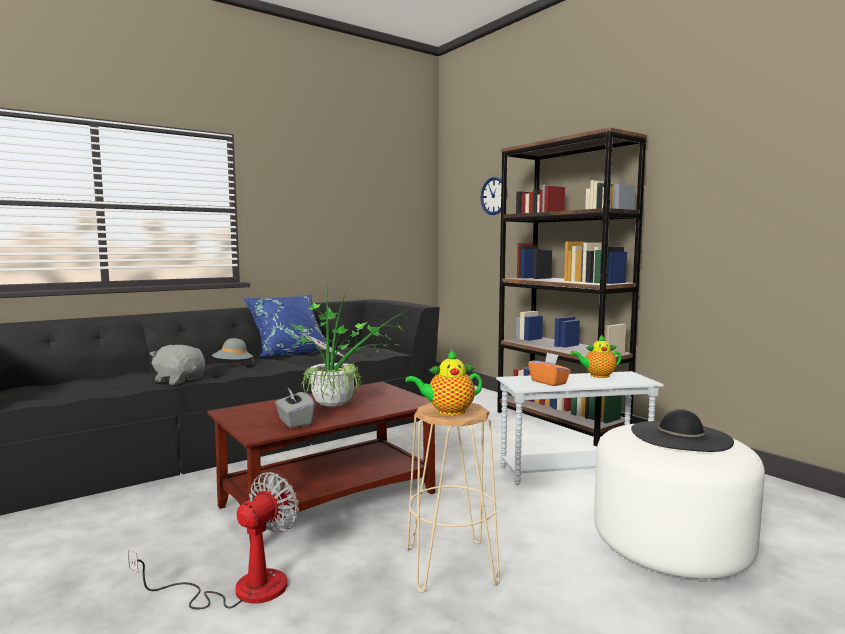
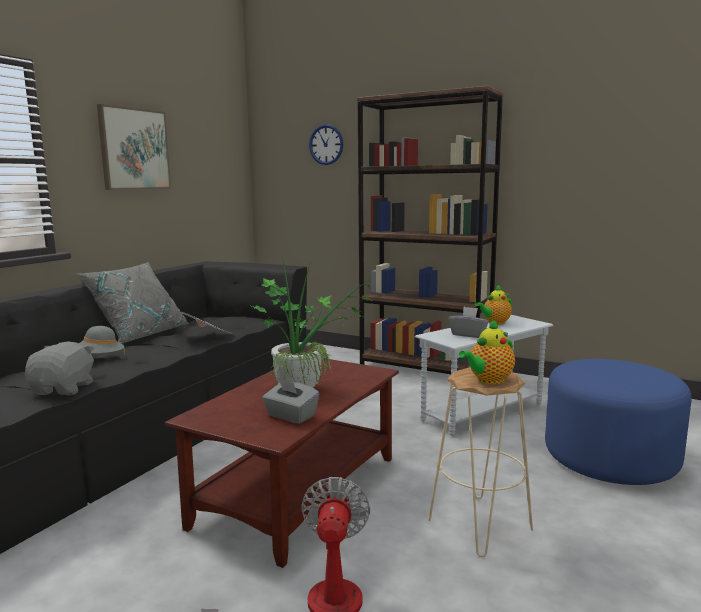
camera: 25 degrees left, 5 degrees up
grey plush toy [150,345,205,385] -> grey plush toy turned 90 degrees clockwise [25,341,95,396]
blue pillow [243,294,326,357] -> grey pillow [75,262,188,344]
orange tissue box [528,353,571,386] -> grey tissue box [449,306,489,338]
white ottoman [594,424,765,579] -> blue ottoman [545,359,692,485]
black hat [631,409,734,452] -> none
none -> picture [97,104,171,190]

